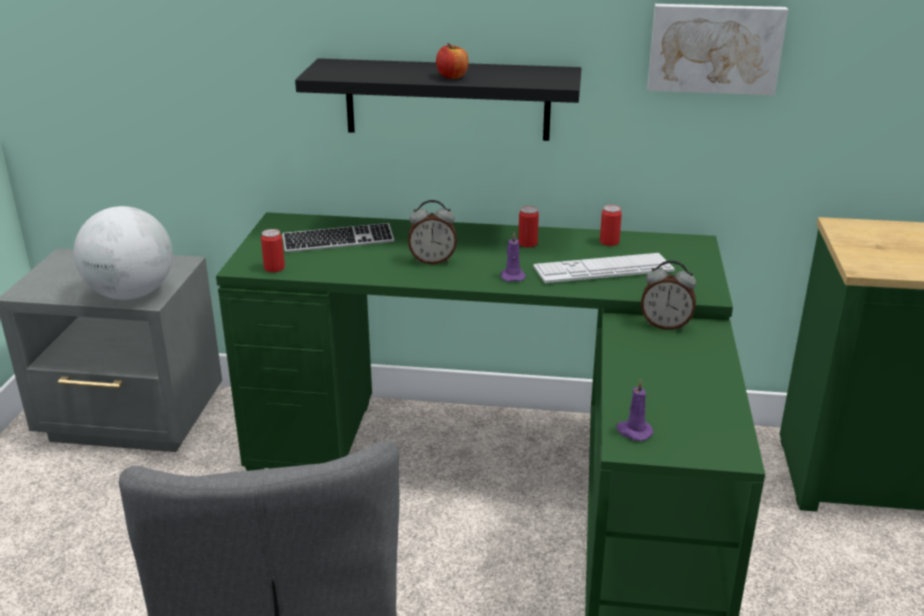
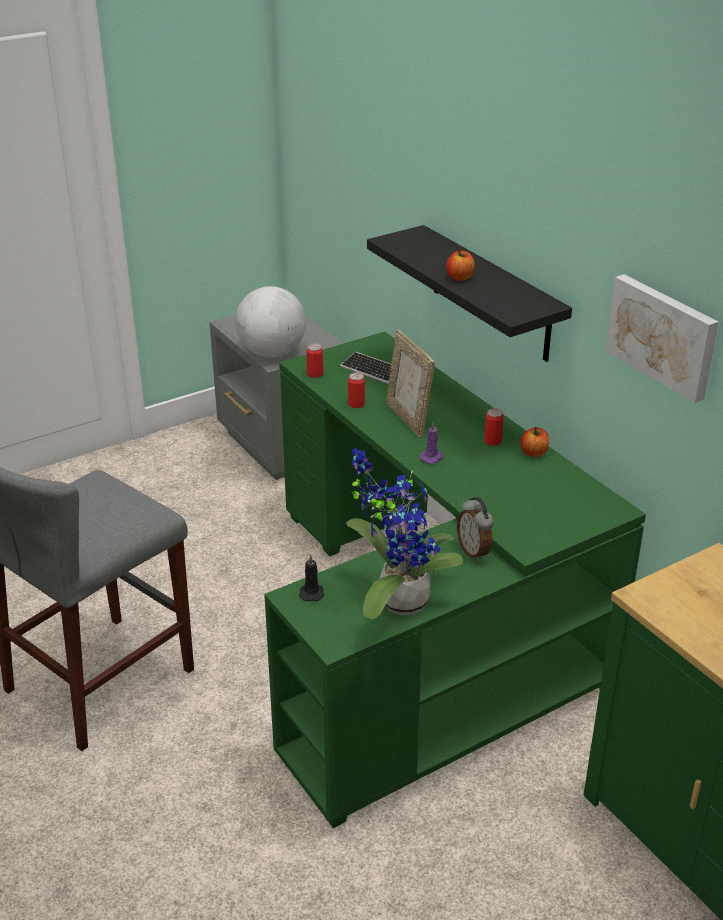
camera: 50 degrees right, 5 degrees up
alarm clock [408,200,457,265] -> picture frame [386,330,435,438]
keyboard [533,253,675,283] -> none
can [600,205,622,246] -> can moved to [348,373,365,408]
purple candle [616,379,654,441] -> black candle [299,555,324,601]
none -> potted plant [346,447,463,619]
none -> apple [521,427,549,457]

